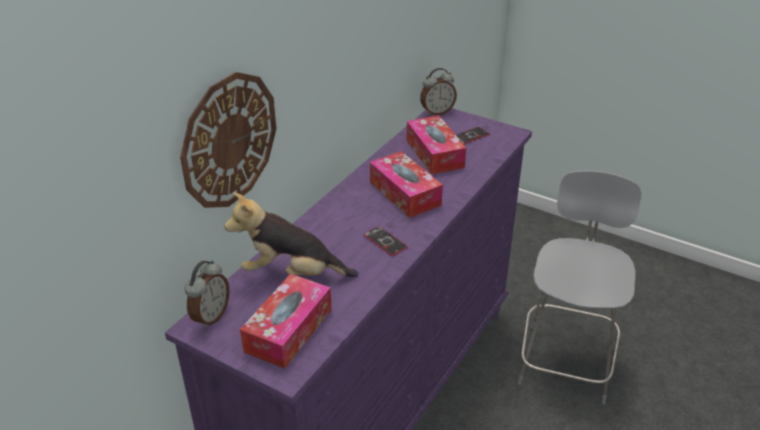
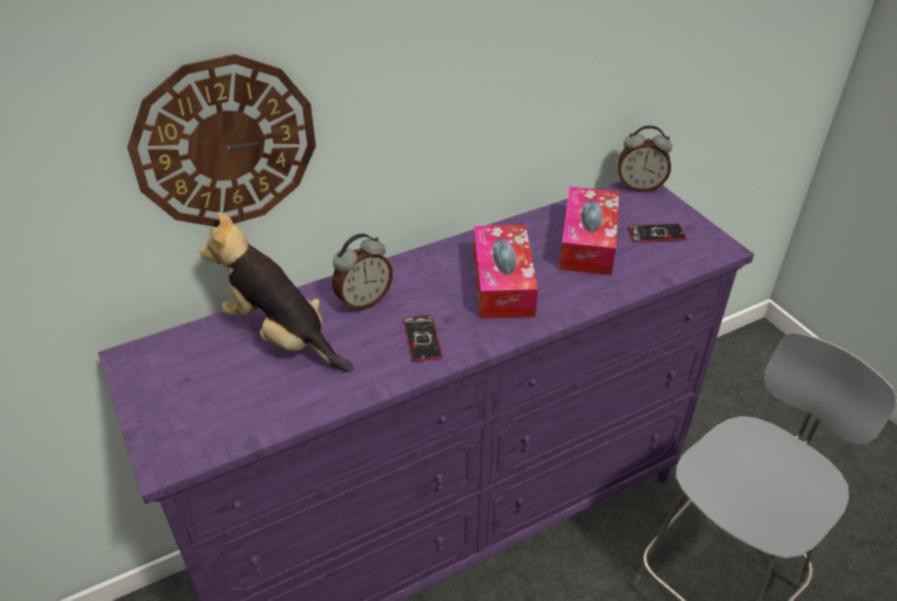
camera: 30 degrees right, 5 degrees up
alarm clock [185,260,230,329] -> alarm clock moved to [332,233,393,311]
tissue box [240,274,332,369] -> none

